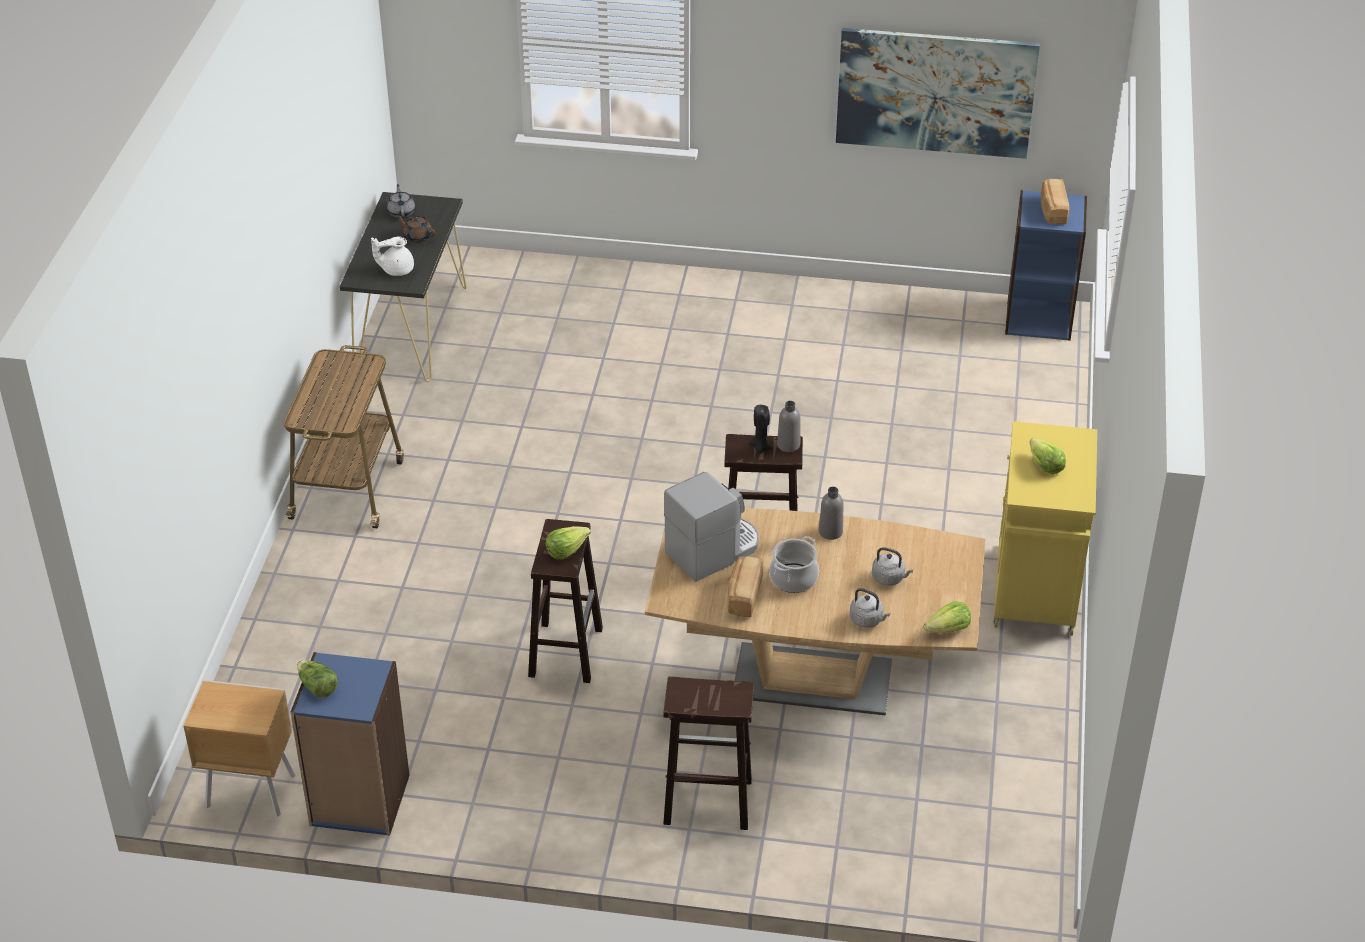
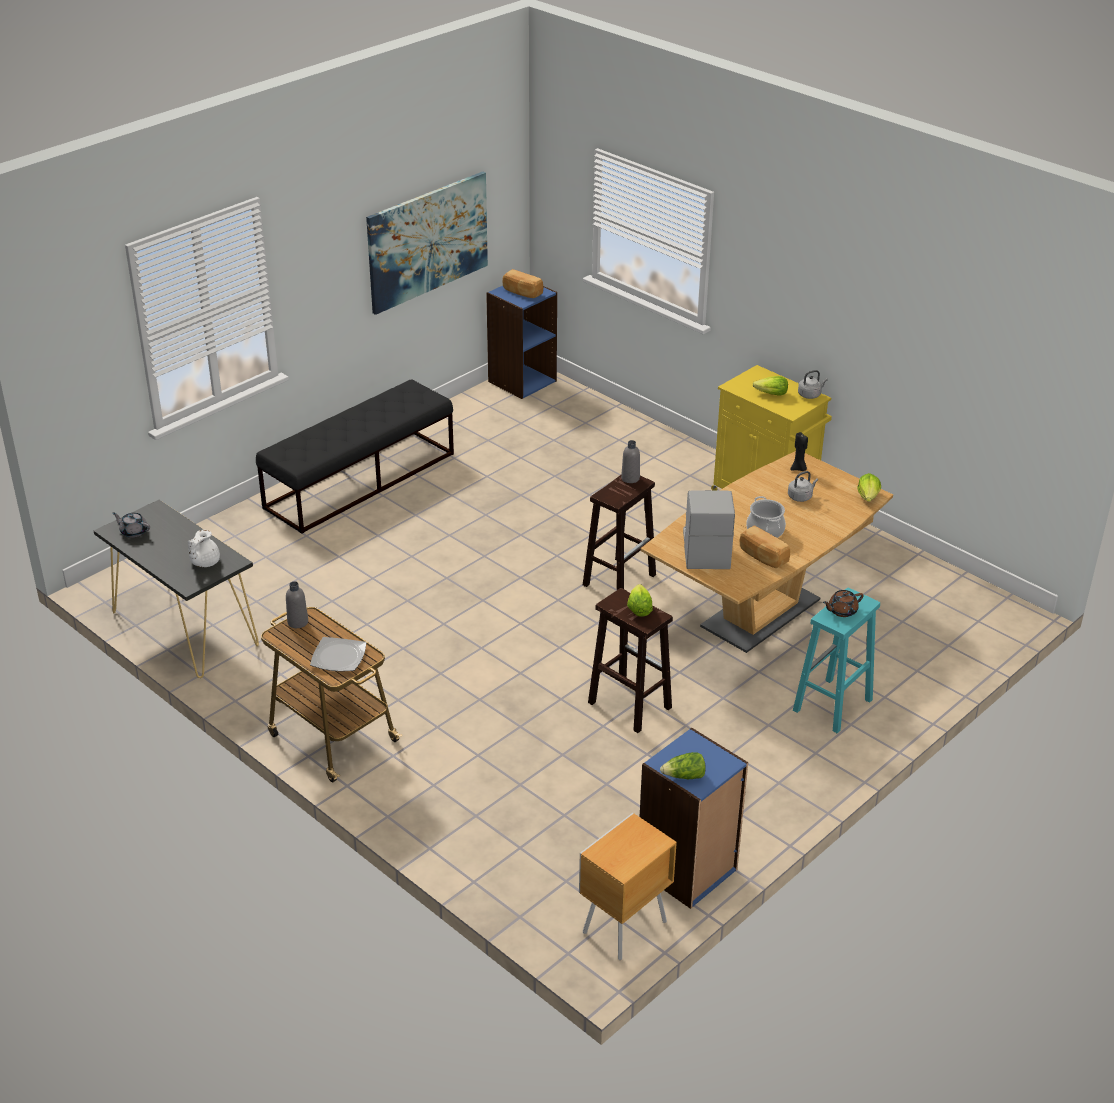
camera: 55 degrees left, 5 degrees down
brown teapot [396,214,435,243] -> brown teapot moved to [823,590,864,617]
brown stool [663,676,754,830] -> turquoise stool [793,588,880,734]
black candle [749,405,773,454] -> black candle moved to [790,432,808,471]
grey bottle [819,487,843,540] -> grey bottle moved to [286,581,308,628]
grey kettle [850,588,890,628] -> grey kettle moved to [798,370,828,399]
none -> black bench [256,379,454,534]
none -> plate [310,637,366,672]

